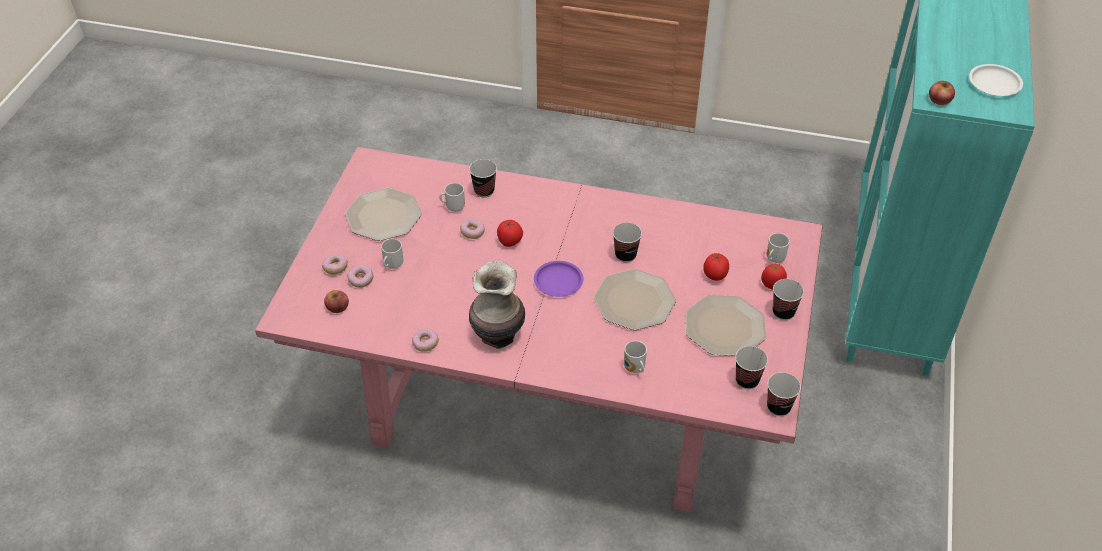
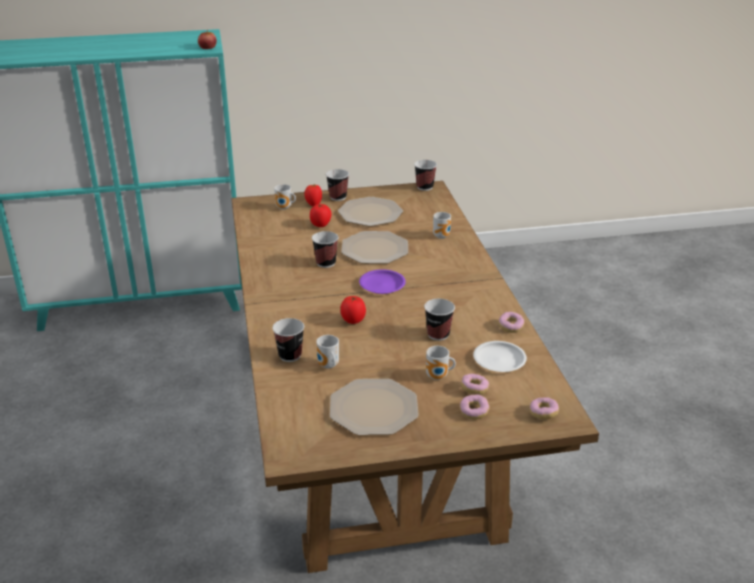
camera: 115 degrees left, 15 degrees down
pink dining table [255,147,823,512] -> brown dining table [231,181,599,573]
apple [324,290,349,313] -> none
donut [460,219,485,239] -> donut moved to [530,397,559,419]
vase [469,261,525,349] -> none
cup [735,346,768,389] -> cup moved to [424,299,455,341]
white plate [969,64,1023,96] -> white plate moved to [473,341,527,372]

